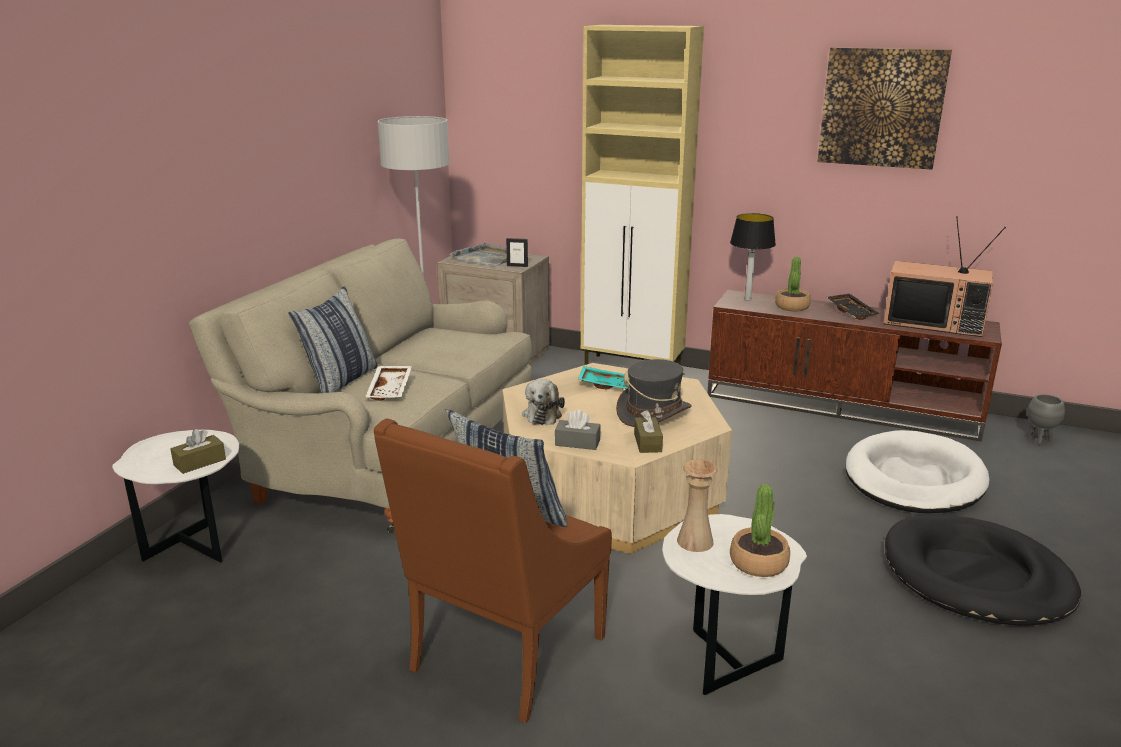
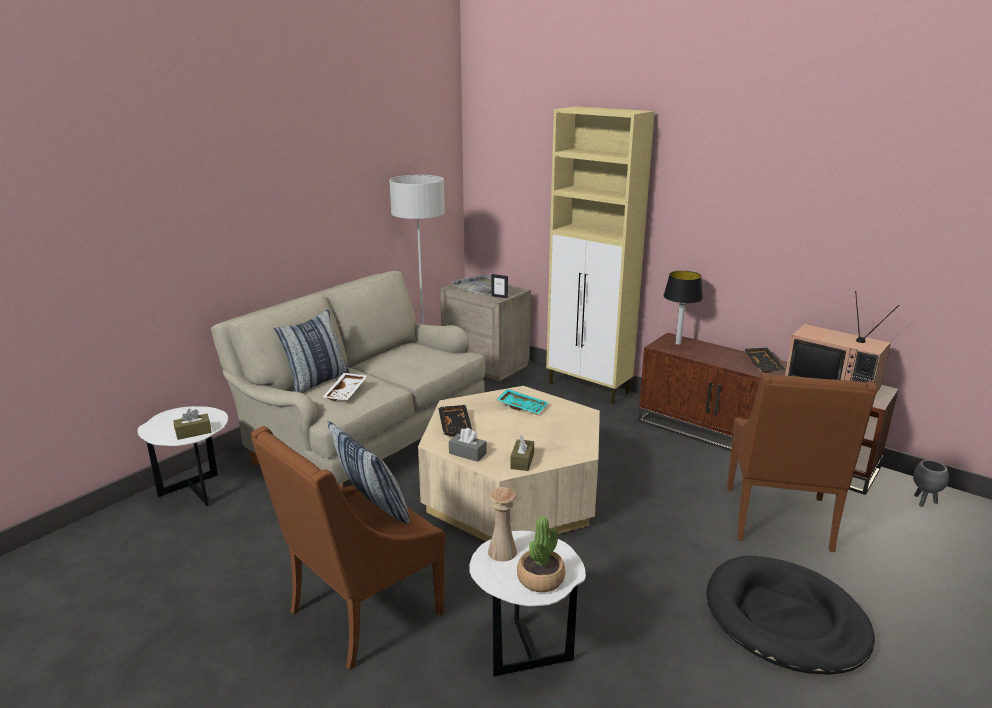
camera: 15 degrees right, 0 degrees up
plush toy [522,379,565,425] -> black tray [438,405,472,437]
grey hat [616,359,692,427] -> none
potted plant [775,257,811,311] -> none
picture [817,47,952,170] -> none
white dog bed [845,430,990,513] -> brown armchair [727,373,877,552]

